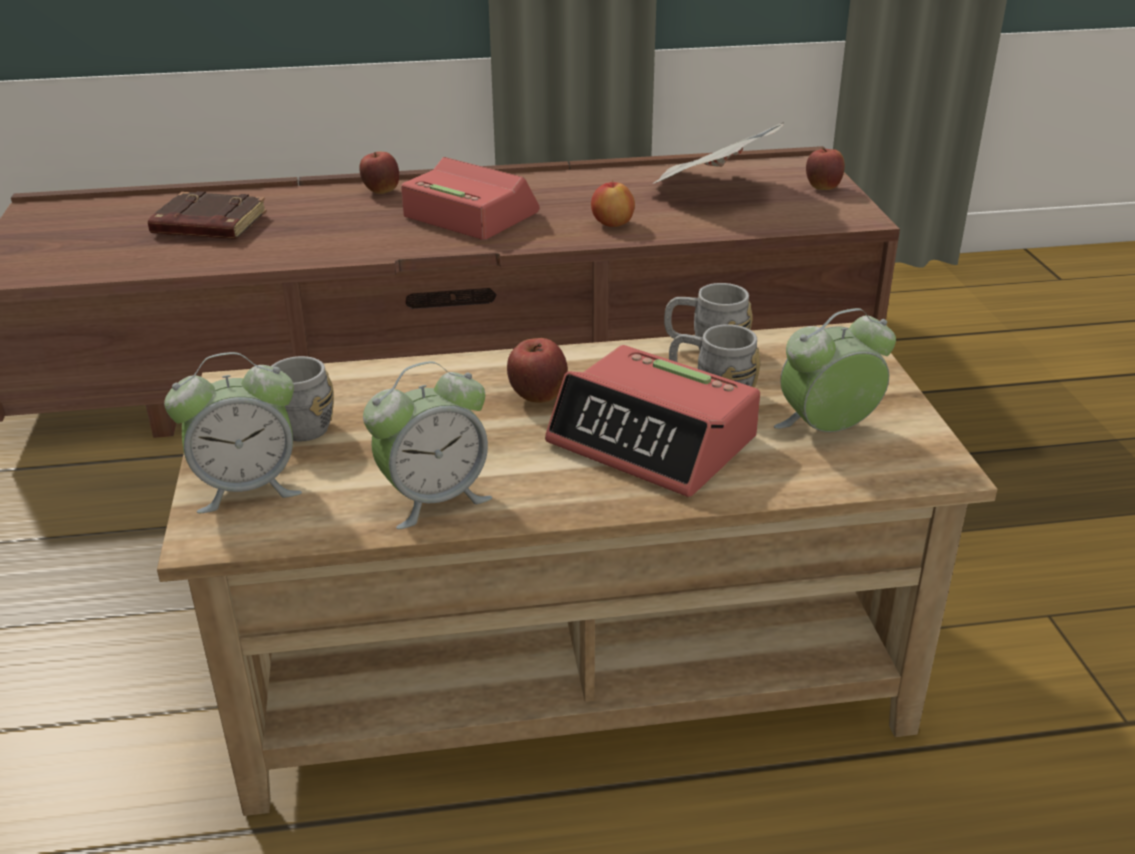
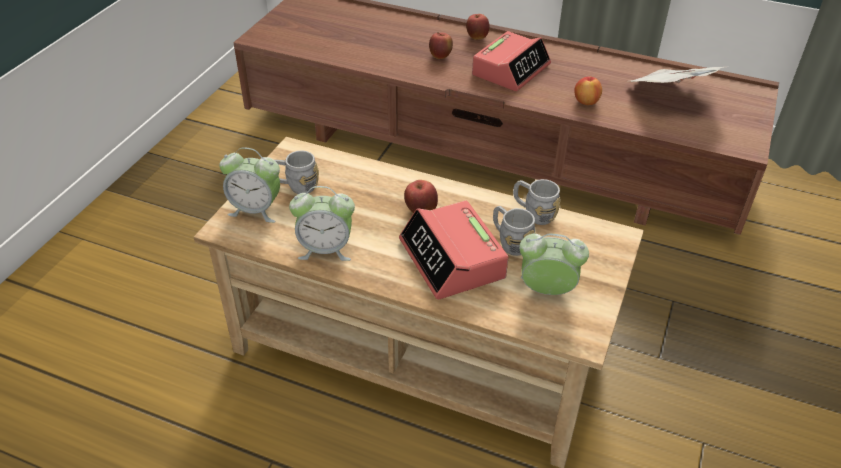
camera: 30 degrees right, 10 degrees up
brown book [148,191,267,239] -> none
alarm clock [401,157,539,240] -> alarm clock turned 60 degrees clockwise [472,31,551,91]
apple [806,148,845,190] -> apple moved to [429,32,453,59]

